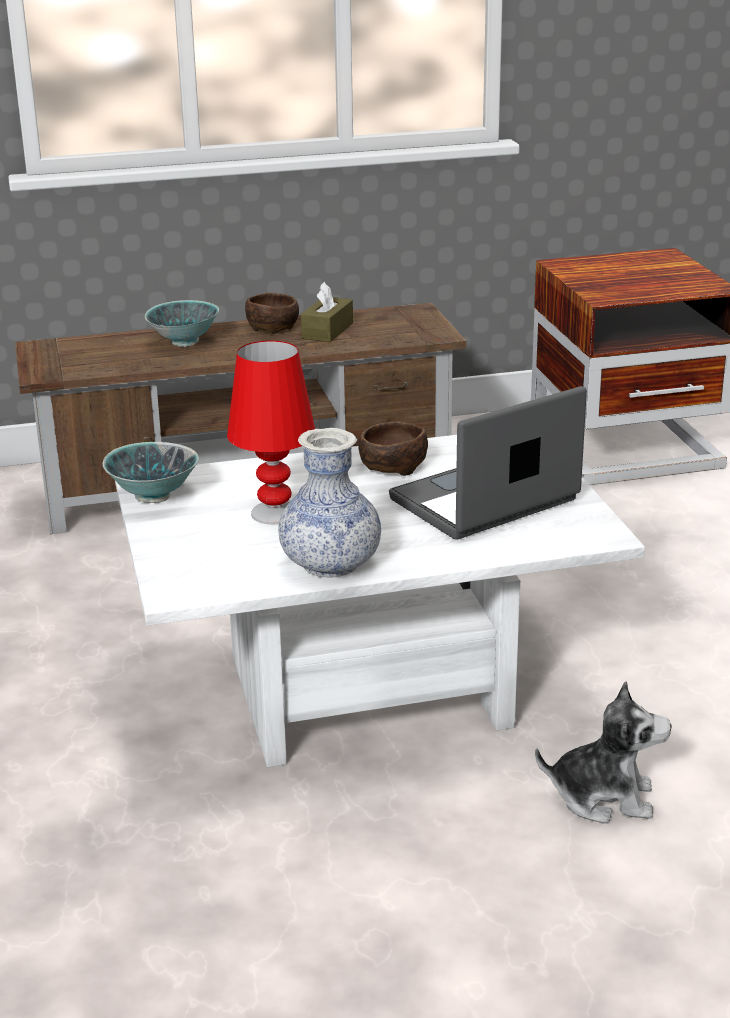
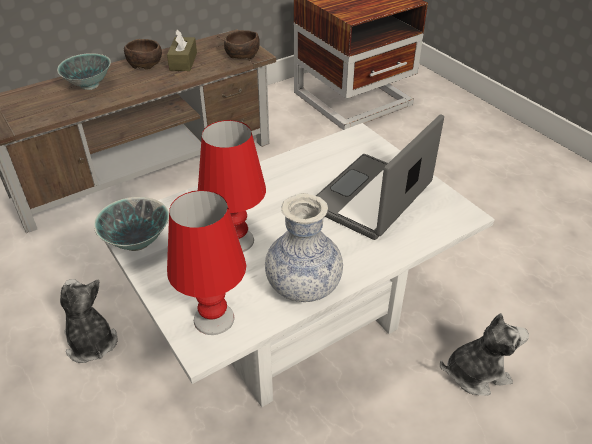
camera: 20 degrees left, 15 degrees up
brown bowl [359,421,428,476] -> brown bowl moved to [224,30,260,59]
none -> plush toy [60,279,118,363]
none -> red table lamp [167,190,246,335]

